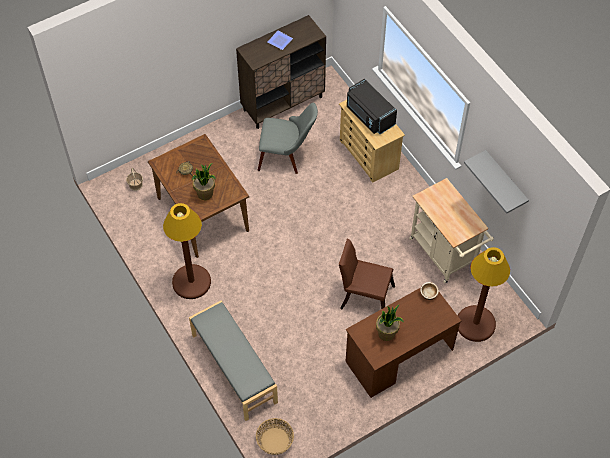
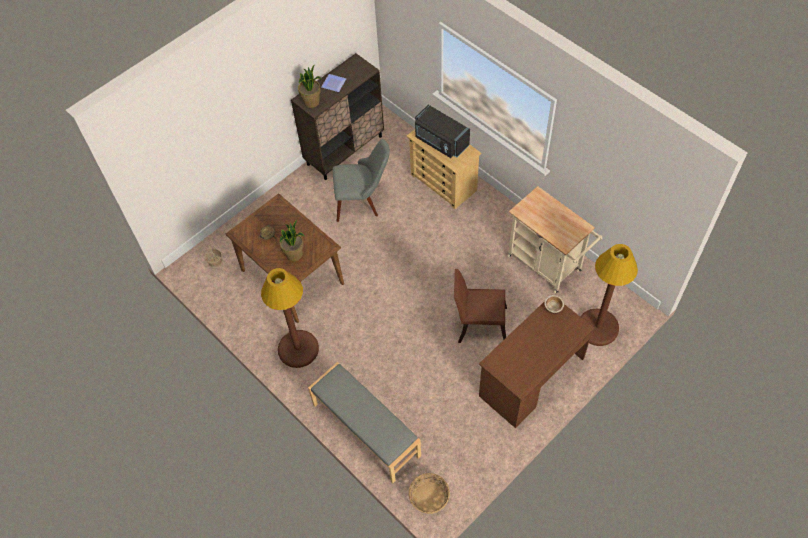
camera: 10 degrees left, 0 degrees up
potted plant [376,304,404,341] -> potted plant moved to [298,65,321,108]
grey shelf [464,150,529,214] -> none

